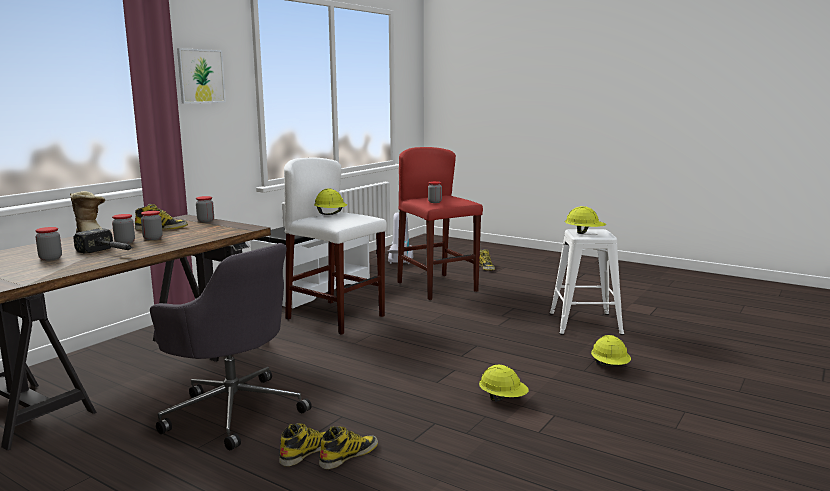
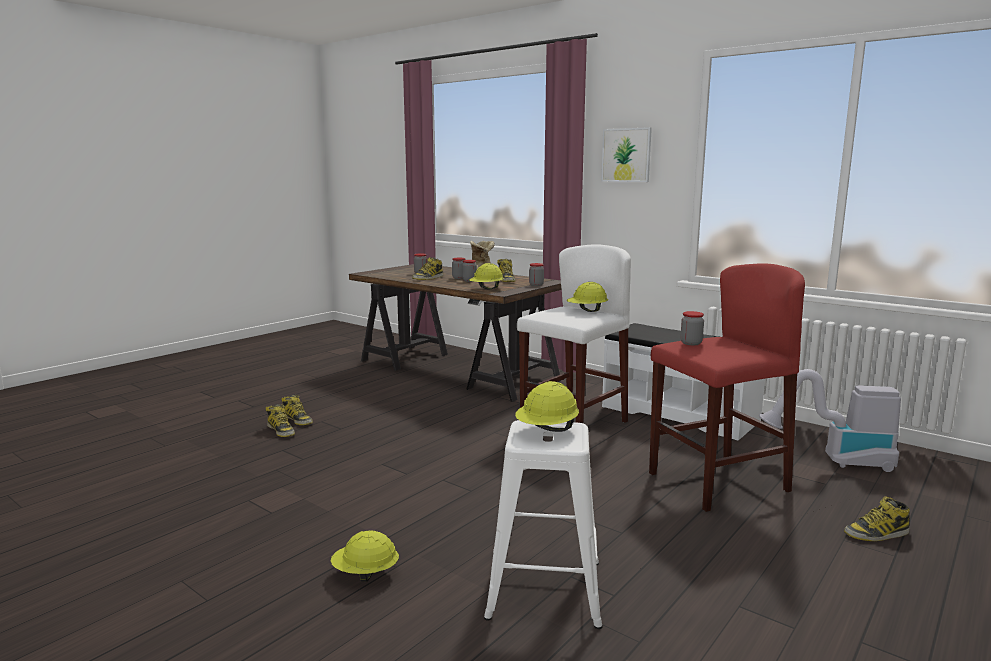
camera: 95 degrees right, 0 degrees up
hammer [73,228,133,253] -> boot [412,257,443,280]
grey office chair [150,243,312,450] -> none
yellow hard hat [479,365,529,402] -> yellow hard hat moved to [469,263,504,289]

